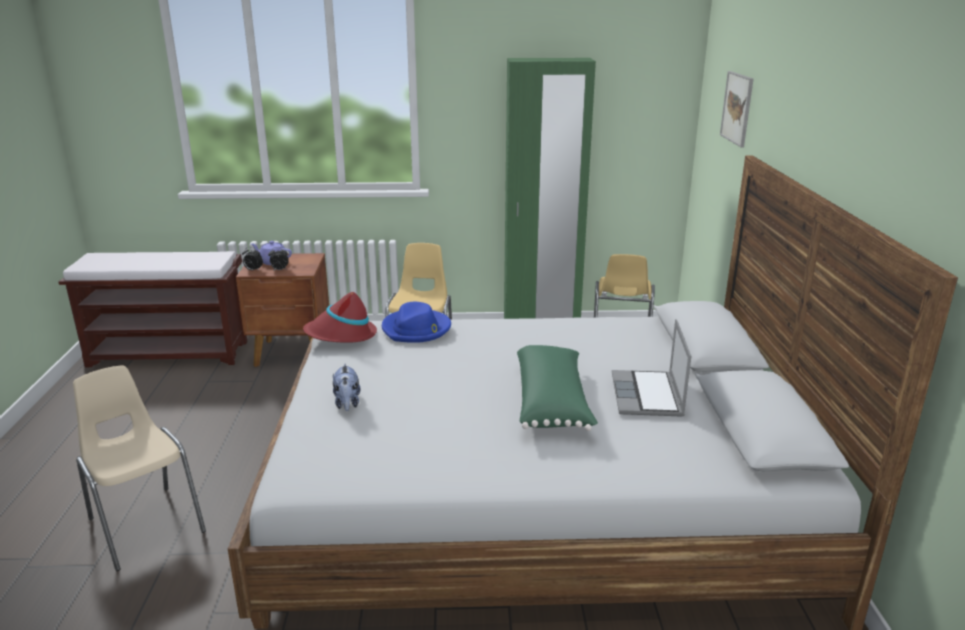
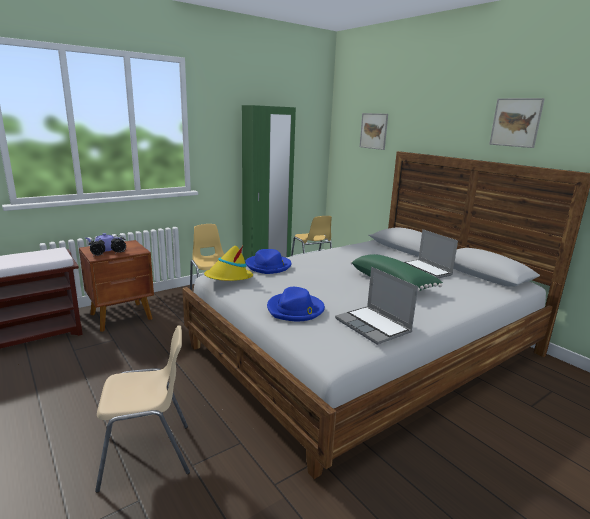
camera: 35 degrees left, 5 degrees down
beige chair [73,365,206,571] -> beige chair turned 150 degrees clockwise [95,325,190,493]
red hat [303,292,377,343] -> yellow hat [204,246,253,281]
plush toy [333,364,361,411] -> blue hat [267,287,325,321]
none -> laptop [335,267,418,345]
none -> picture [489,98,545,148]

